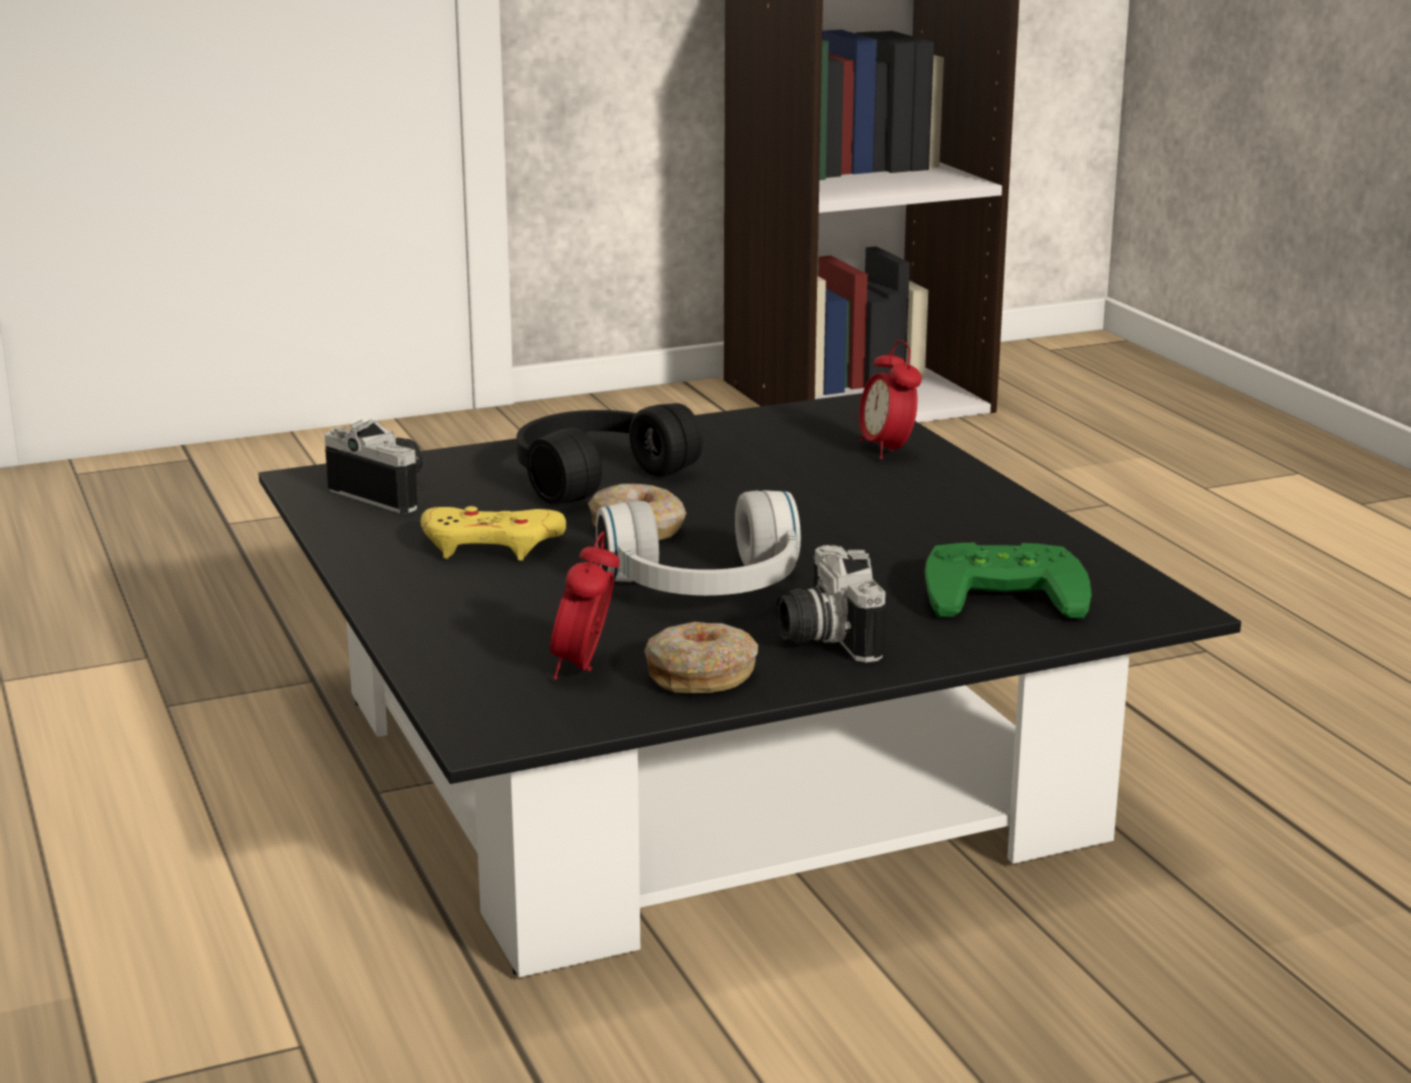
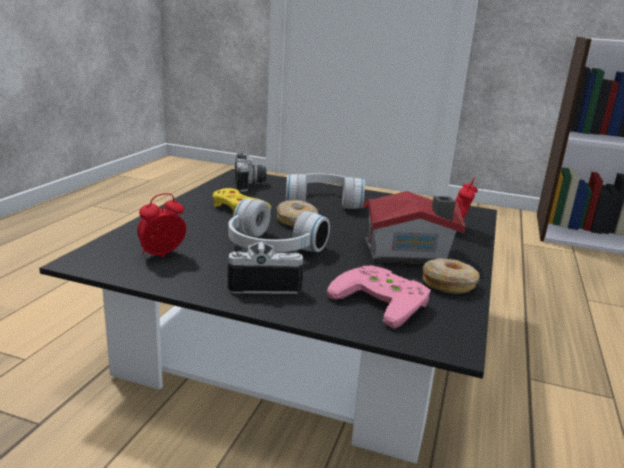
camera: 40 degrees right, 0 degrees up
black headphones [516,403,703,504] -> white headphones [286,173,365,209]
donut [644,622,758,693] -> donut moved to [423,258,479,294]
camera [776,545,887,663] -> camera turned 60 degrees clockwise [228,242,304,294]
green game controller [925,543,1092,619] -> pink game controller [327,265,431,329]
none -> toy house [363,191,465,264]

